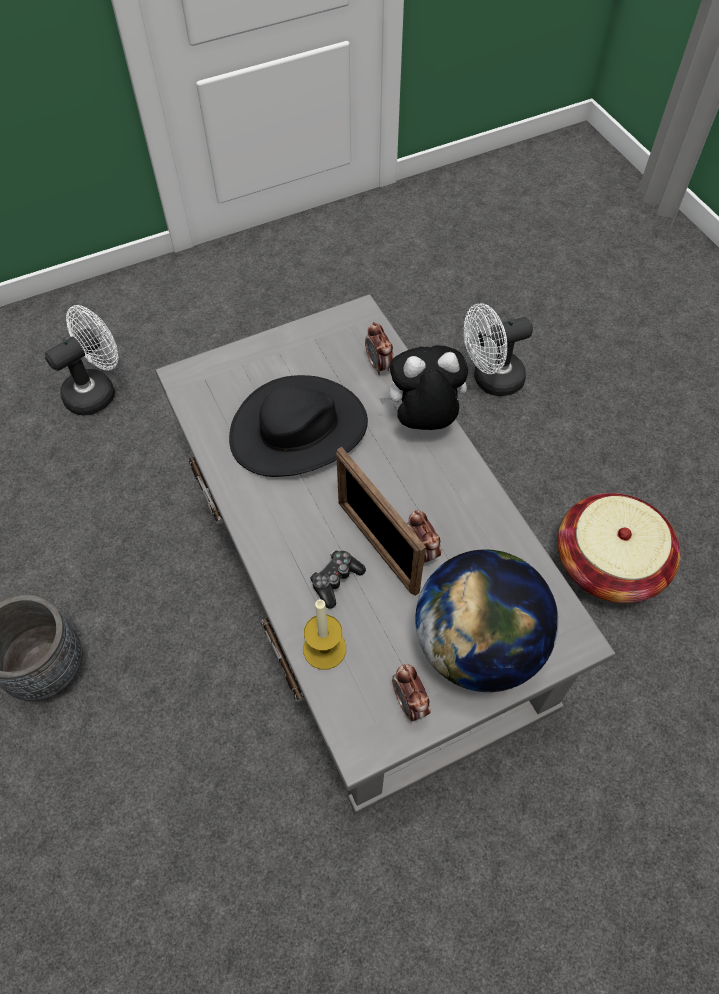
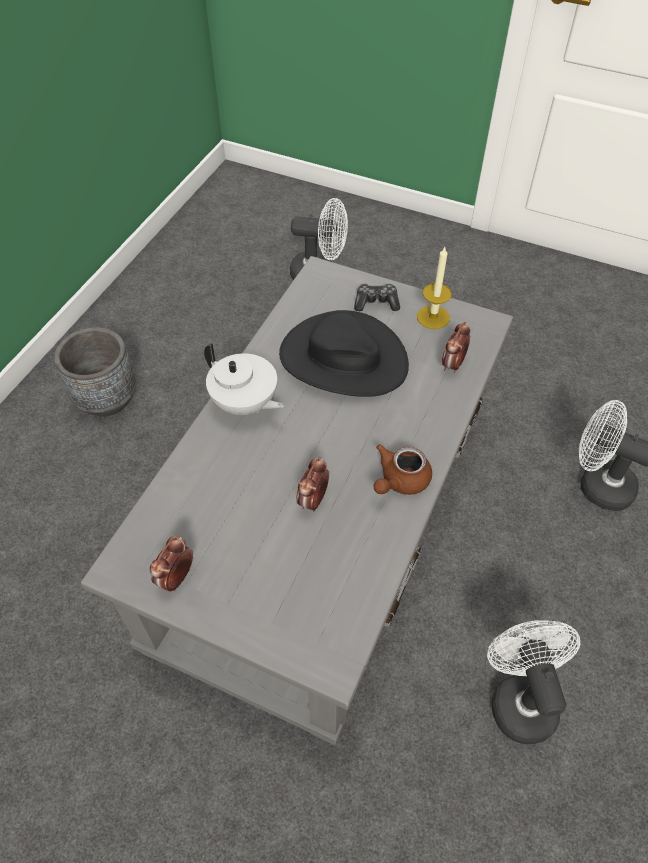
camera: 50 degrees right, 5 degrees down
candle [303,599,346,670] -> candle moved to [417,247,452,329]
game controller [310,550,366,609] -> game controller moved to [354,283,400,311]
picture frame [336,447,426,596] -> none
plush toy [379,345,468,430] -> none
globe [415,549,558,692] -> none
basket [557,493,681,603] -> white fan [487,620,580,744]
none -> white teapot [204,343,284,415]
none -> brown teapot [373,444,432,495]

